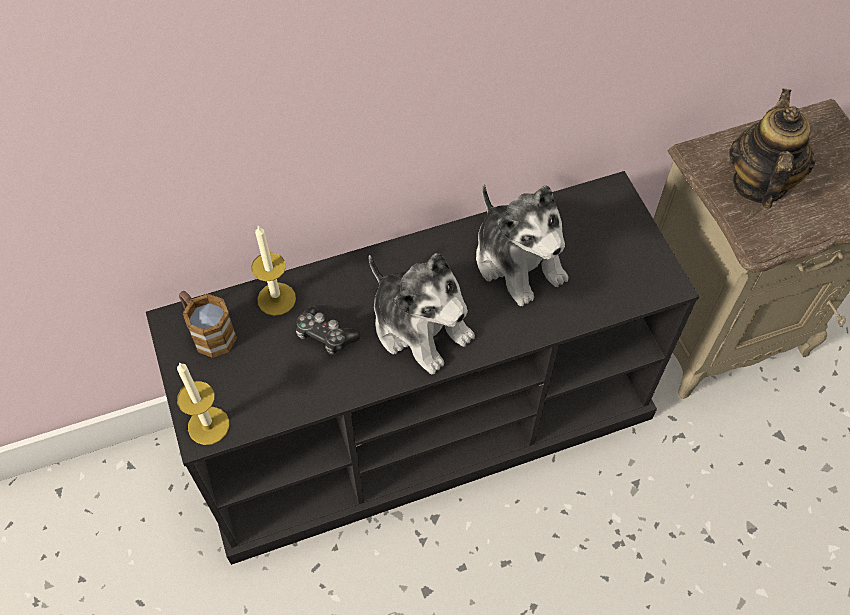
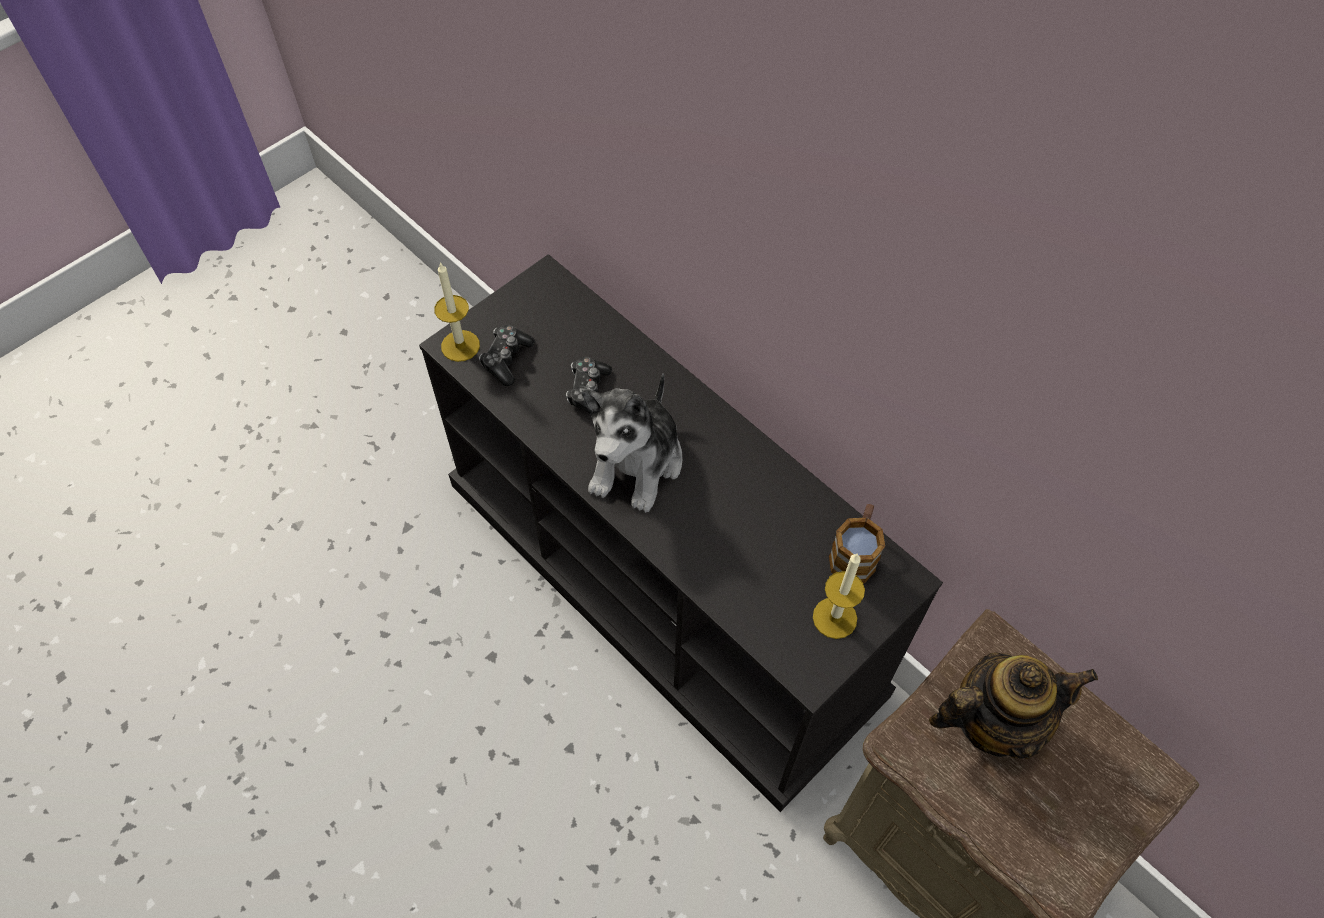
camera: 65 degrees right, 0 degrees up
mug [179,291,237,358] -> mug moved to [829,504,885,583]
candle [251,226,296,316] -> candle moved to [813,553,865,639]
plush toy [476,184,568,306] -> none
none -> game controller [479,325,535,386]

